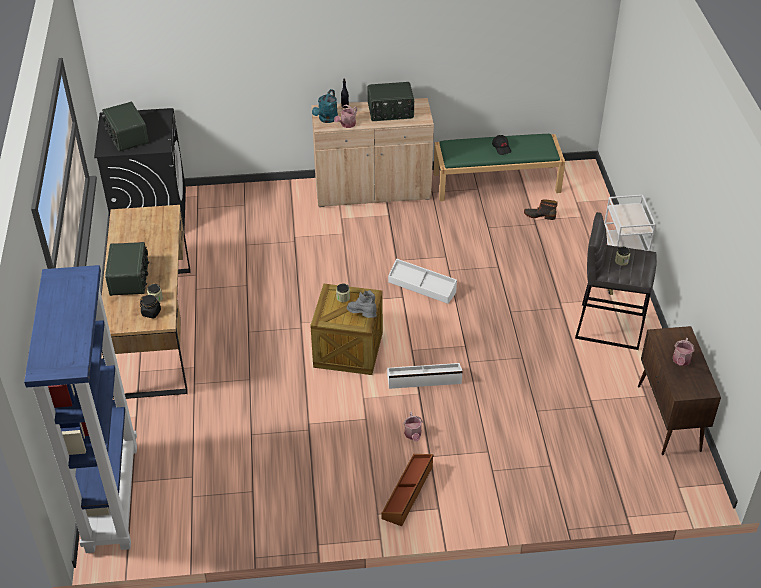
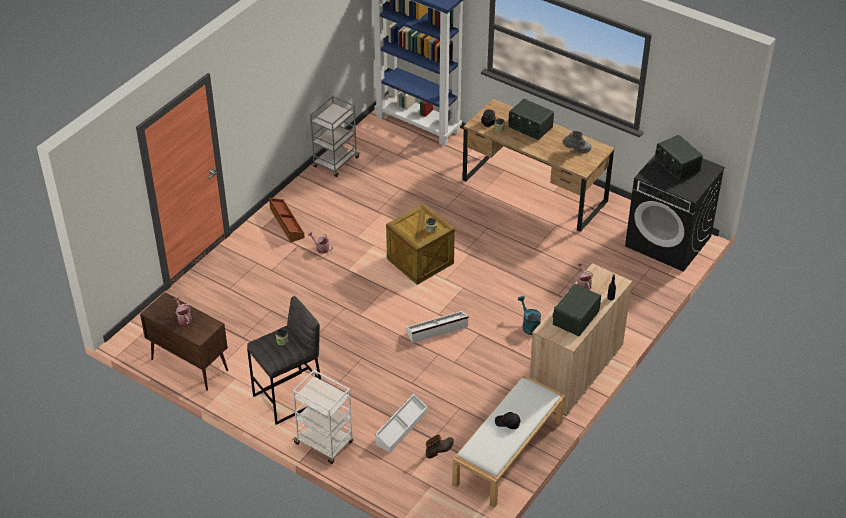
camera: 130 degrees right, 0 degrees up
radio [102,101,149,152] -> radio turned 135 degrees counterclockwise [655,135,703,180]
turquoise watering can [312,89,338,123] -> turquoise watering can moved to [518,296,541,335]
grey boot [347,290,377,318] -> grey boot moved to [562,131,592,153]
white storage box [387,363,463,389] -> white storage box moved to [375,394,428,453]
green bench [433,134,565,201] -> white bench [452,375,565,508]
none -> grey cart [310,96,360,177]

